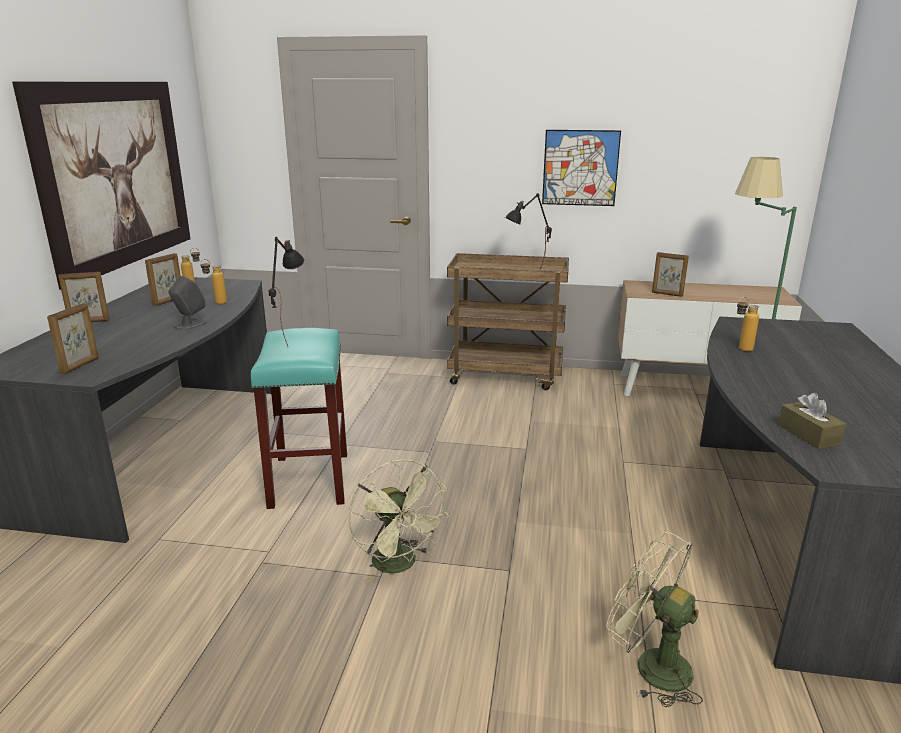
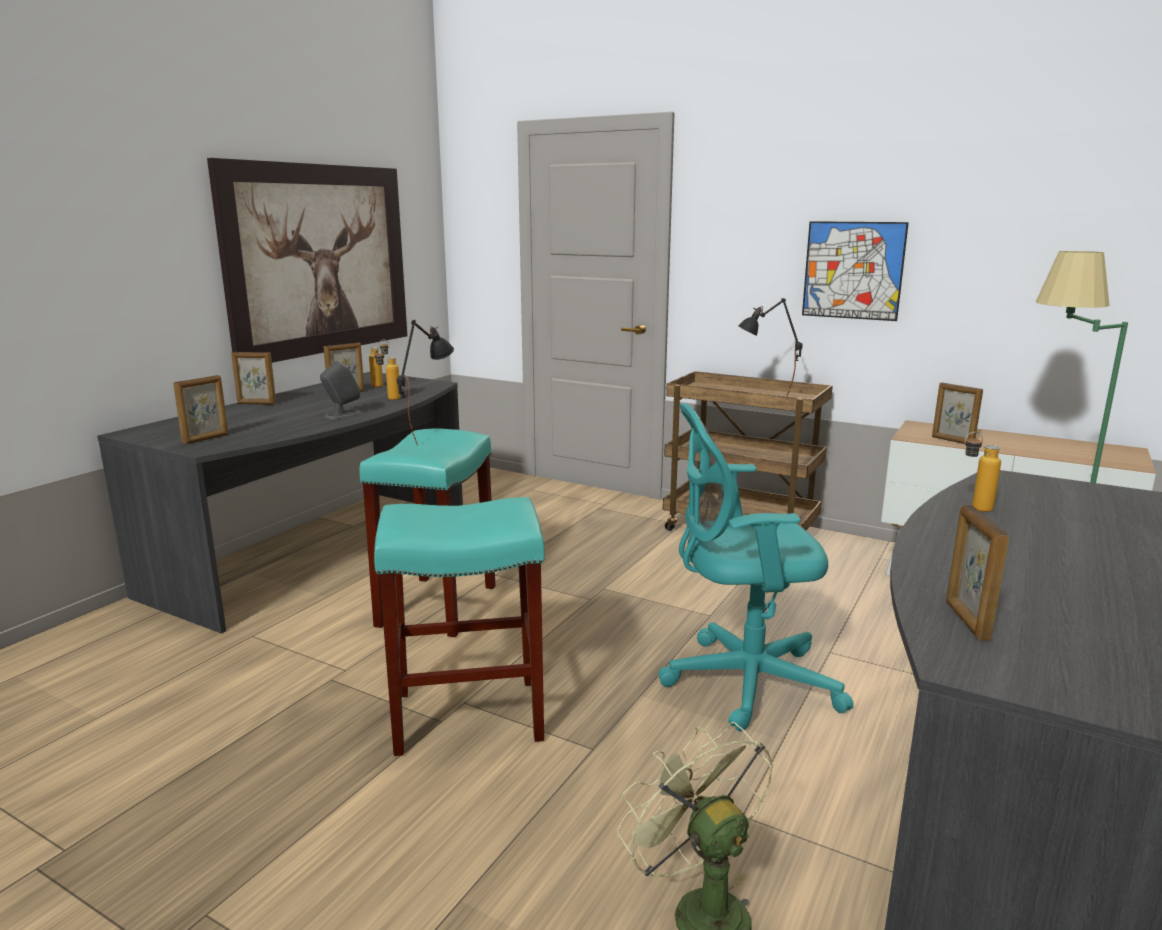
camera: 20 degrees right, 5 degrees down
green fan [349,460,449,583] -> turquoise stool [374,497,545,756]
brown tissue box [778,393,846,449] -> picture frame [946,505,1009,641]
none -> turquoise office chair [658,403,854,731]

